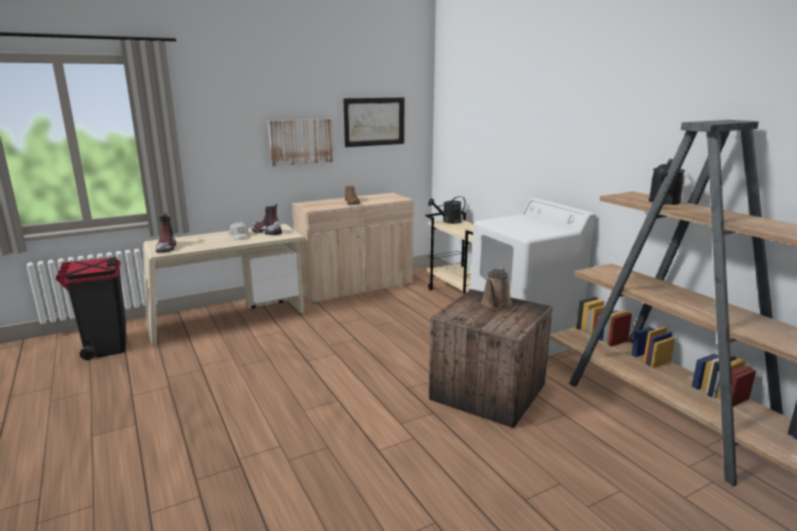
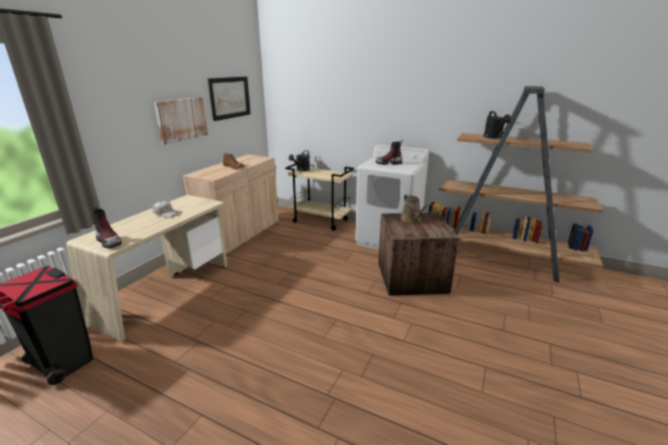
camera: 35 degrees left, 5 degrees up
boot [252,204,282,235] -> boot moved to [376,140,403,165]

